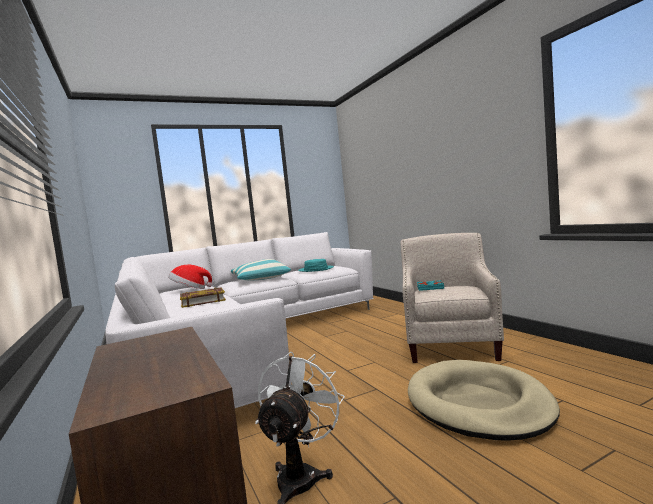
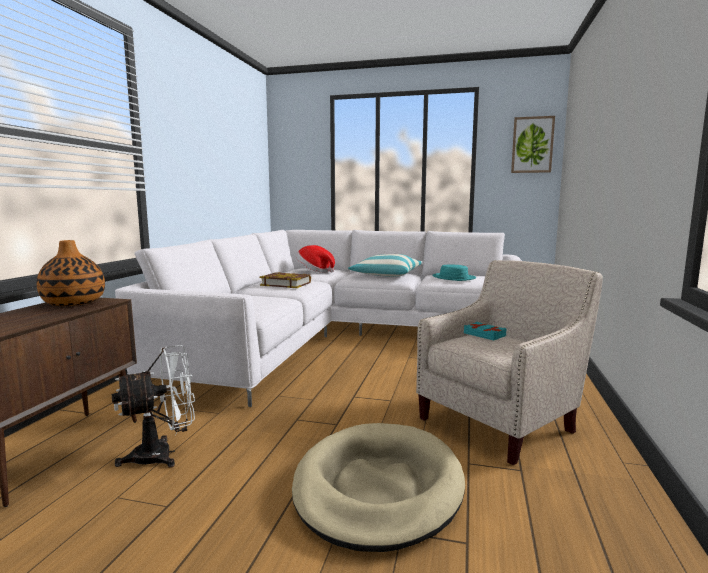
camera: 40 degrees right, 5 degrees up
none -> vase [36,240,105,306]
none -> picture [511,116,555,173]

